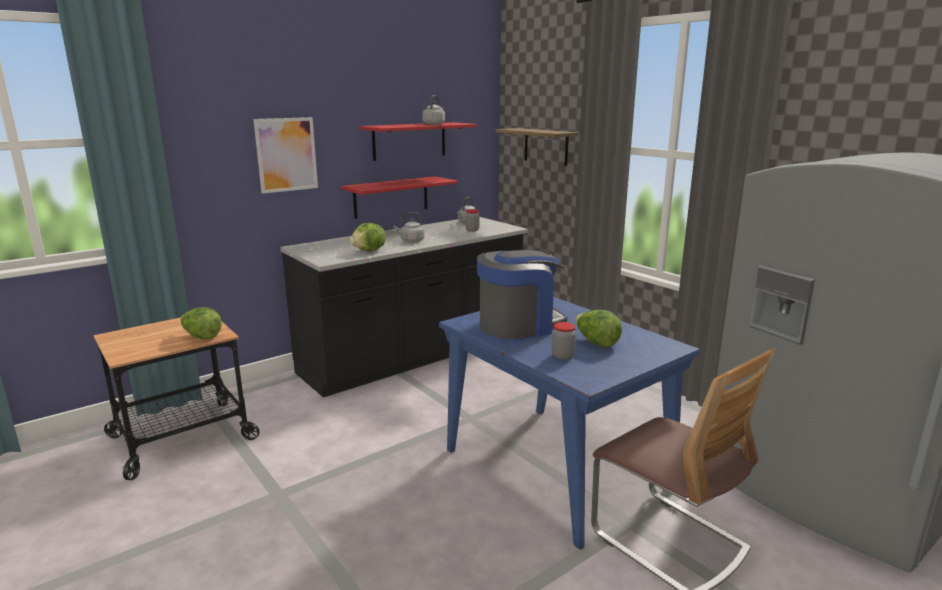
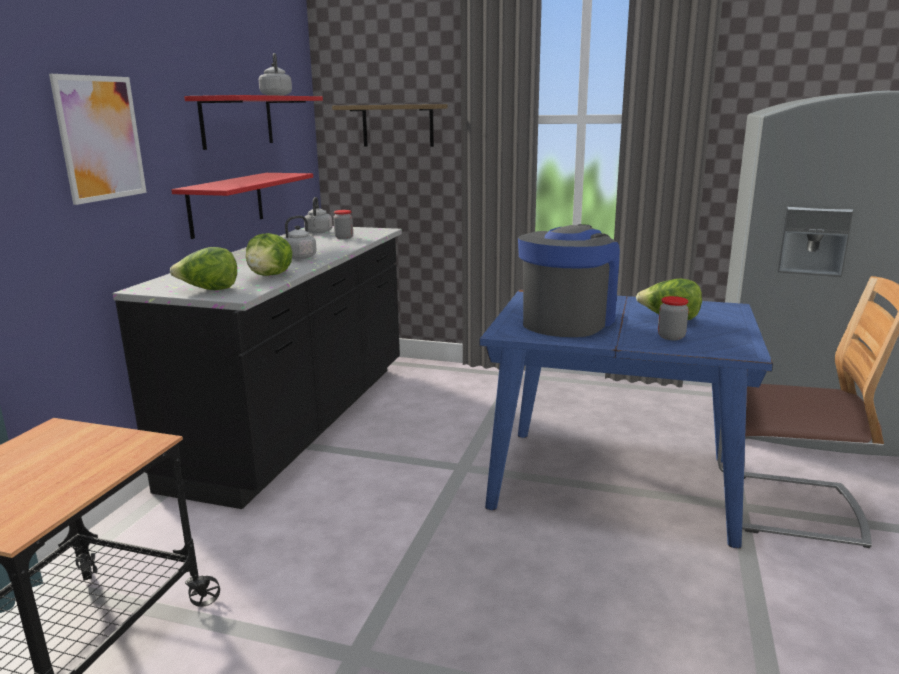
camera: 35 degrees left, 0 degrees up
lettuce [180,307,222,339] -> lettuce moved to [170,247,237,290]

